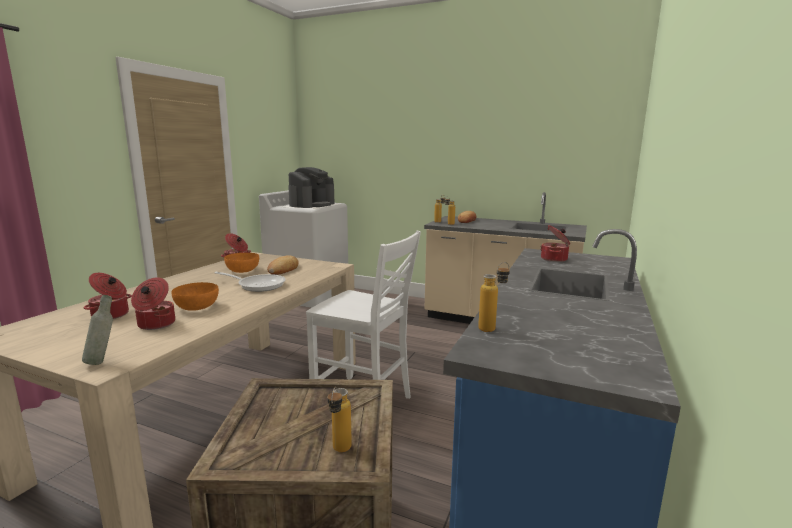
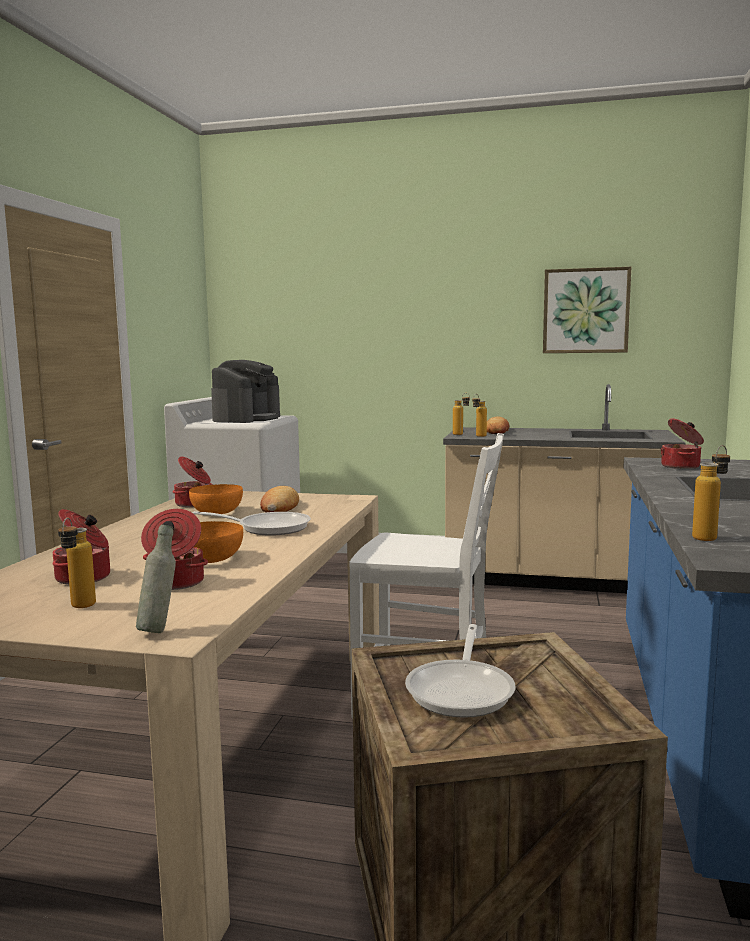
camera: 10 degrees left, 5 degrees down
bottle [327,387,352,452] -> bottle moved to [58,518,96,608]
none -> frying pan [405,624,516,718]
none -> picture [543,267,631,353]

